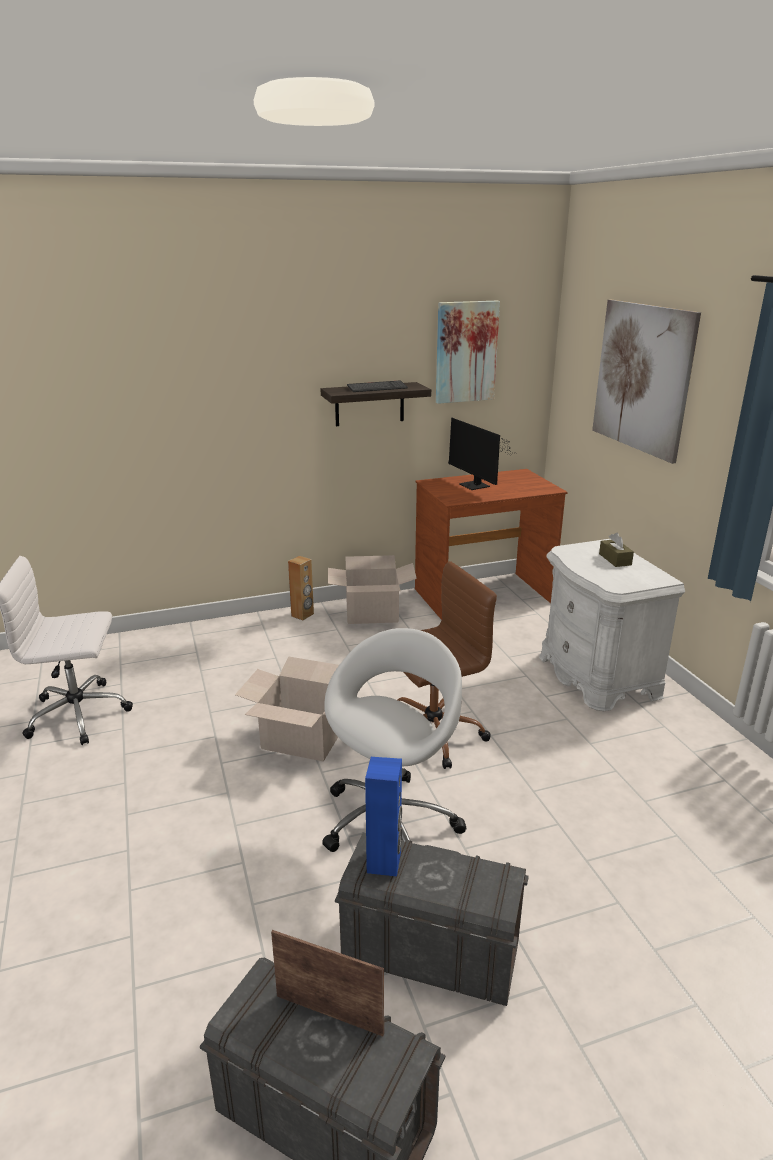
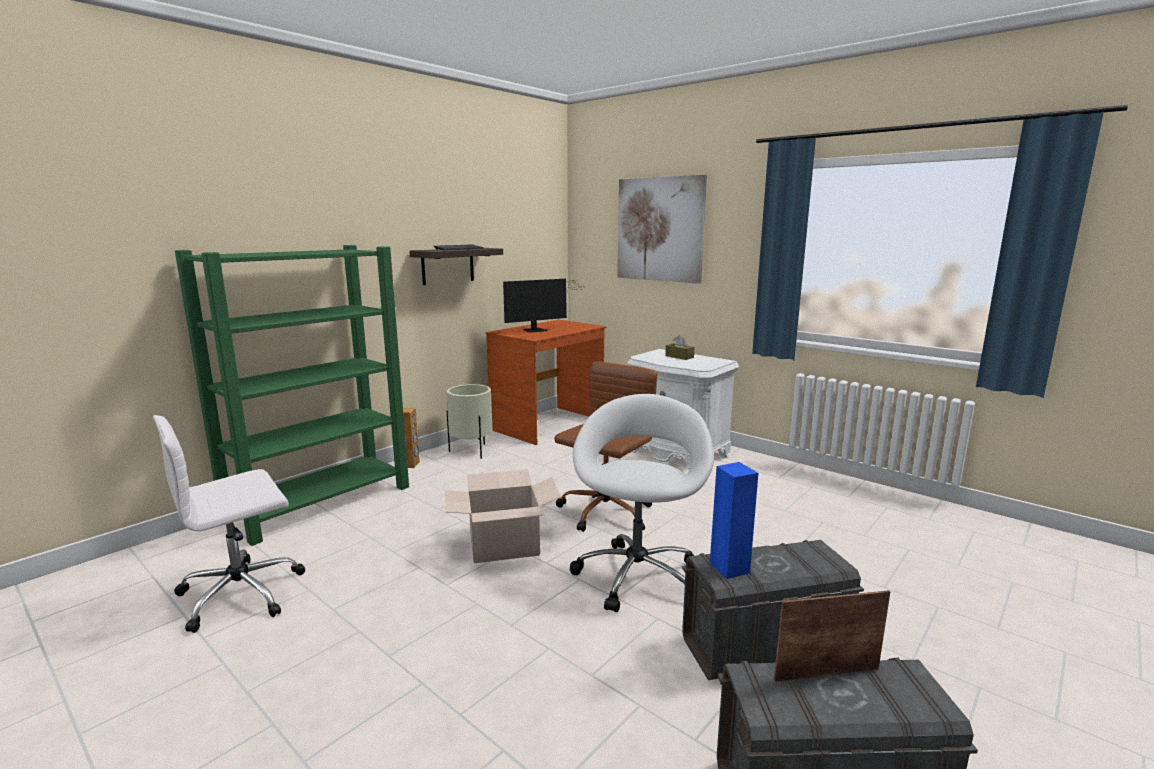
camera: 30 degrees left, 10 degrees down
cardboard box [328,555,417,624] -> beige planter [446,384,492,459]
picture [436,301,500,404] -> none
monitor [448,418,513,490] -> monitor turned 60 degrees counterclockwise [503,279,581,333]
none -> green bookcase [175,245,409,546]

